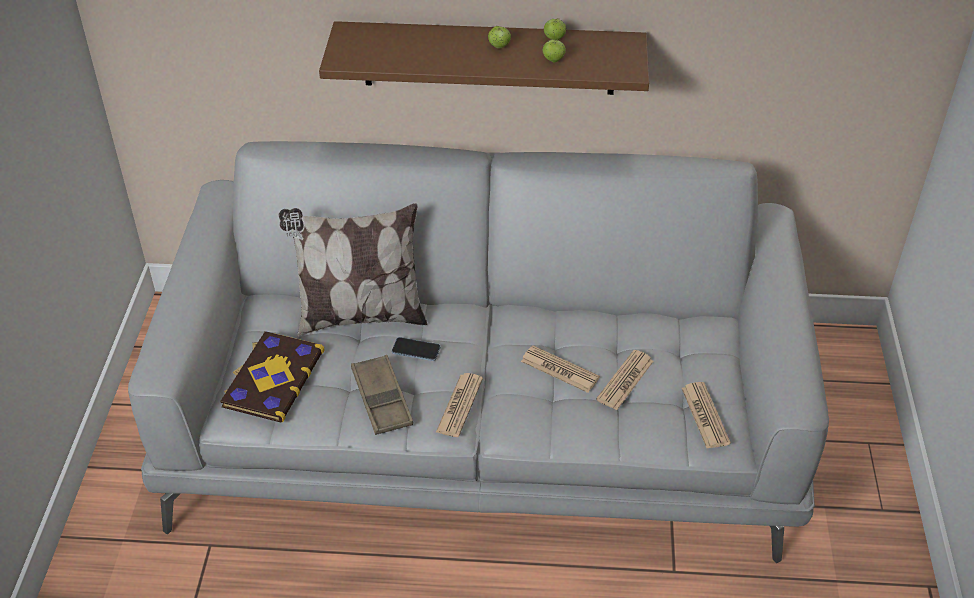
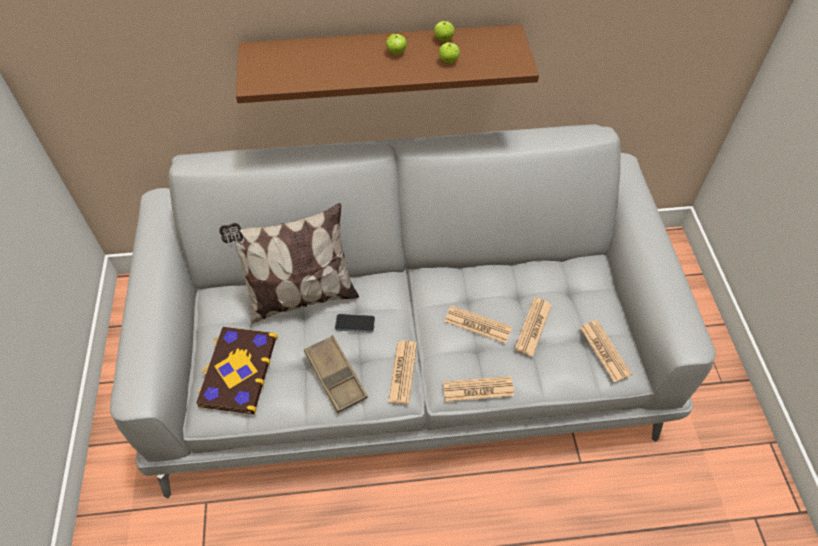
camera: 10 degrees left, 10 degrees up
none -> newspaper [443,376,514,402]

